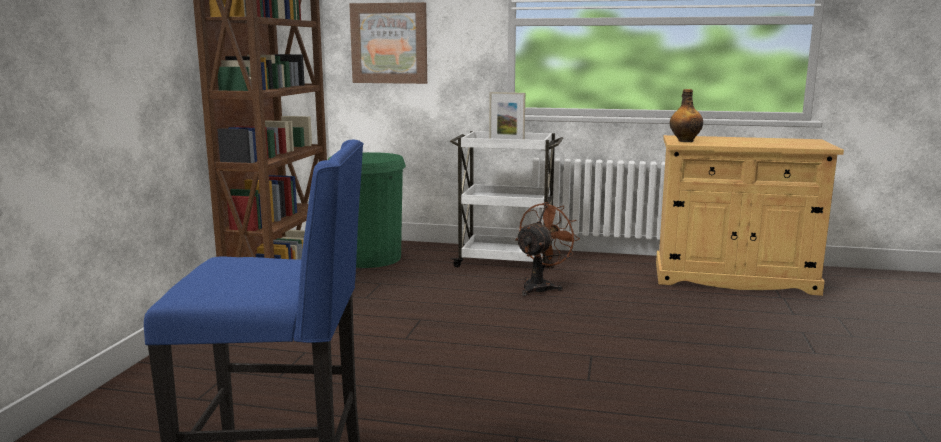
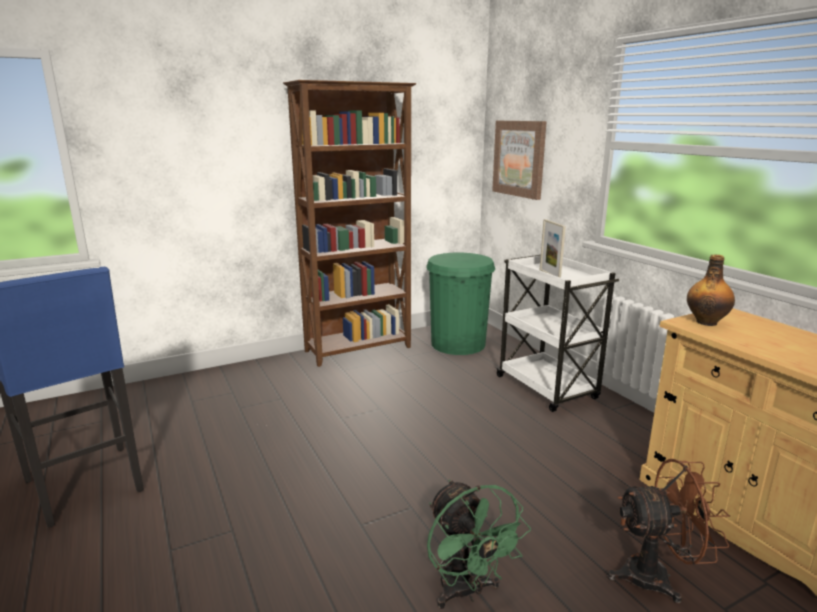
camera: 50 degrees right, 5 degrees up
brown fan [515,202,580,296] -> brown fan moved to [608,459,730,604]
none -> green fan [427,480,531,609]

